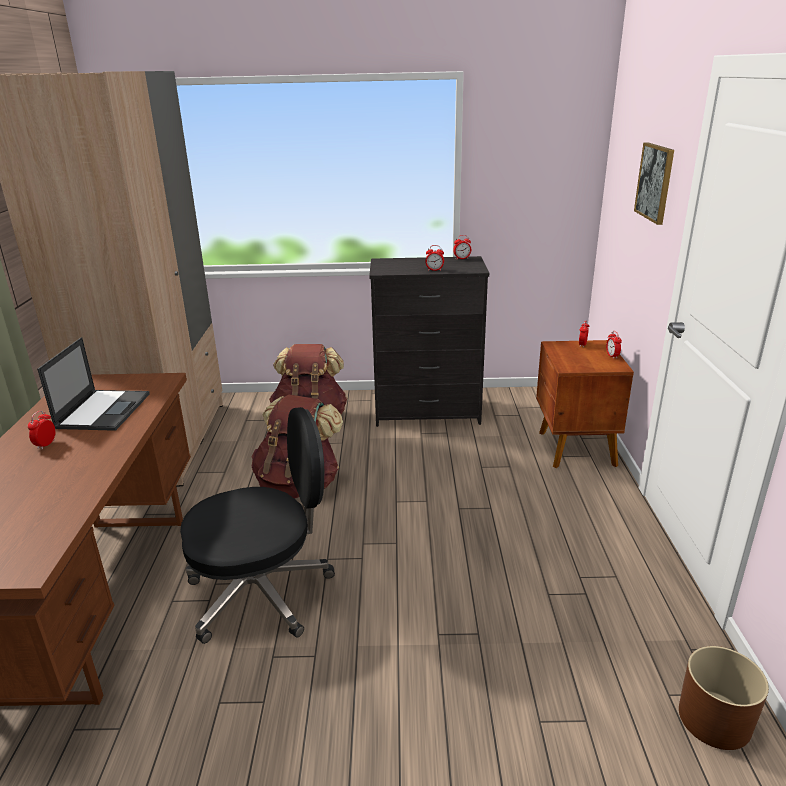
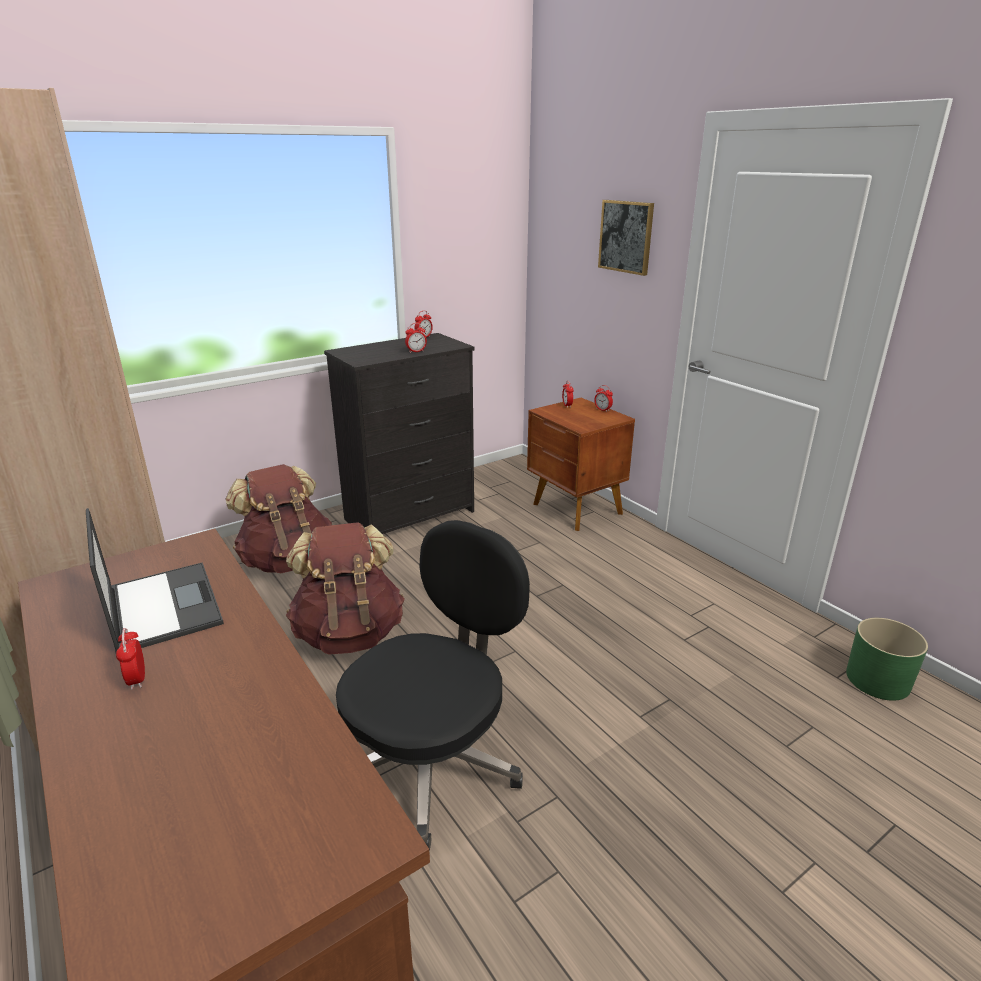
camera: 35 degrees left, 0 degrees up
brown planter [679,646,769,750] -> green planter [846,618,928,701]

